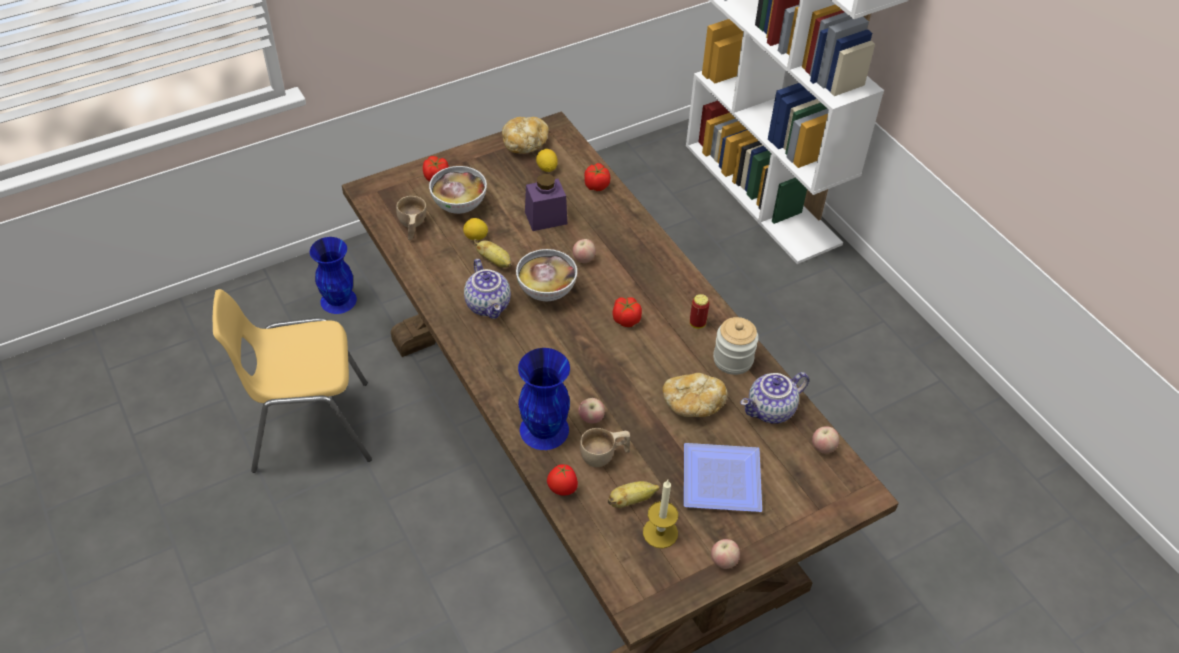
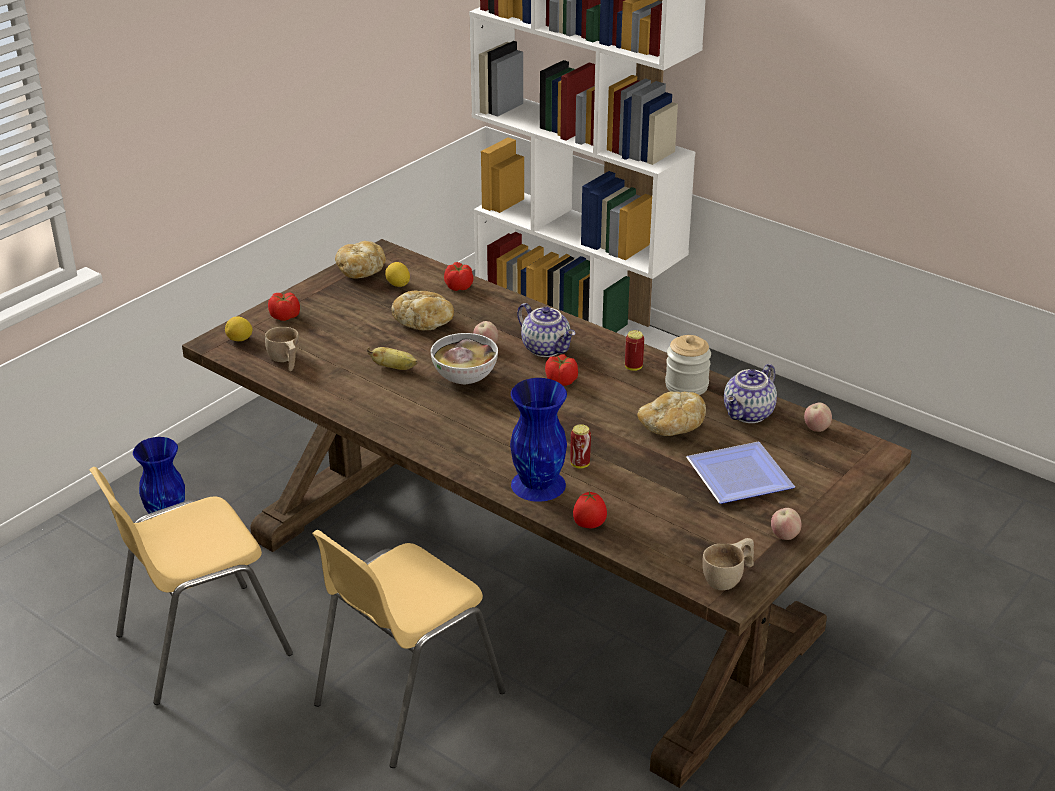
camera: 20 degrees left, 15 degrees down
bowl [429,166,487,214] -> none
lemon [463,218,488,240] -> lemon moved to [225,316,253,341]
teapot [464,259,511,319] -> teapot moved to [517,303,576,357]
purple jar [525,174,567,231] -> bread [391,291,454,330]
apple [578,398,605,424] -> can [570,424,591,469]
beige cup [580,428,630,467] -> beige cup moved to [702,538,754,590]
banana [608,481,660,508] -> none
candle [643,480,678,548] -> none
none -> yellow chair [312,530,506,768]

